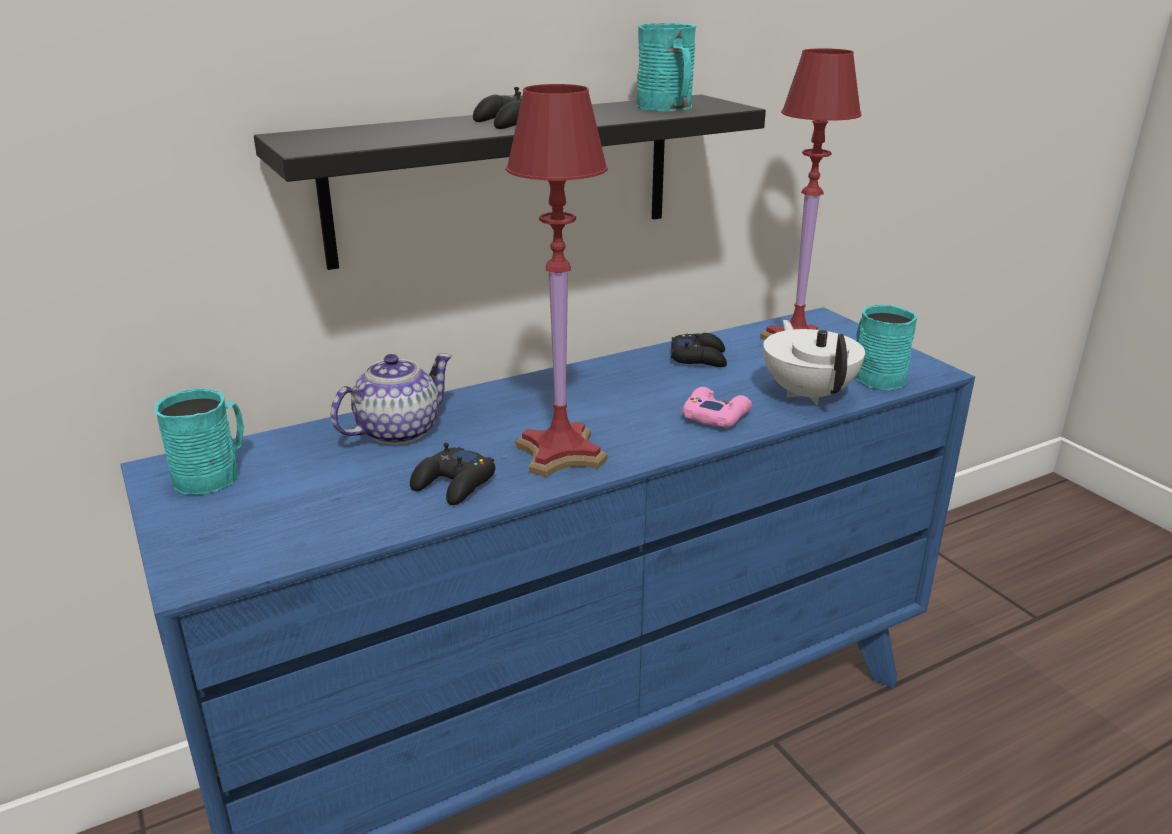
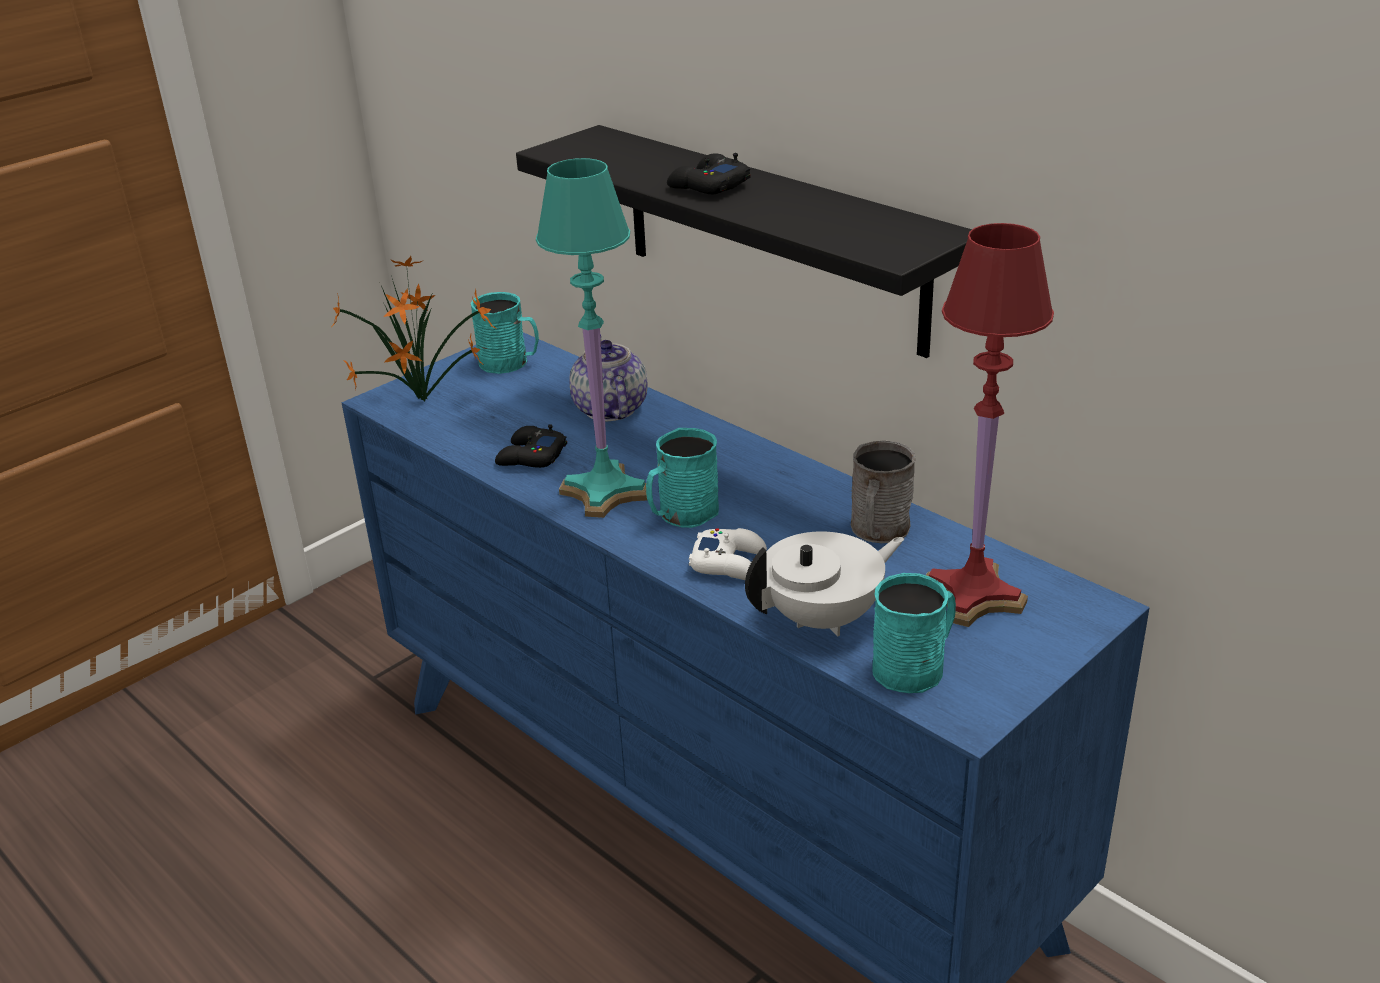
camera: 75 degrees right, 5 degrees up
teapot [330,354,452,445] -> teapot turned 135 degrees counterclockwise [570,334,647,421]
red table lamp [506,84,608,477] -> turquoise table lamp [536,158,647,518]
turquoise mug [636,23,696,111] -> turquoise mug moved to [646,428,719,528]
black game controller [671,333,727,367] -> grey mug [851,440,916,543]
pink game controller [683,387,752,427] -> white game controller [689,528,767,580]
none -> potted plant [332,256,495,401]

